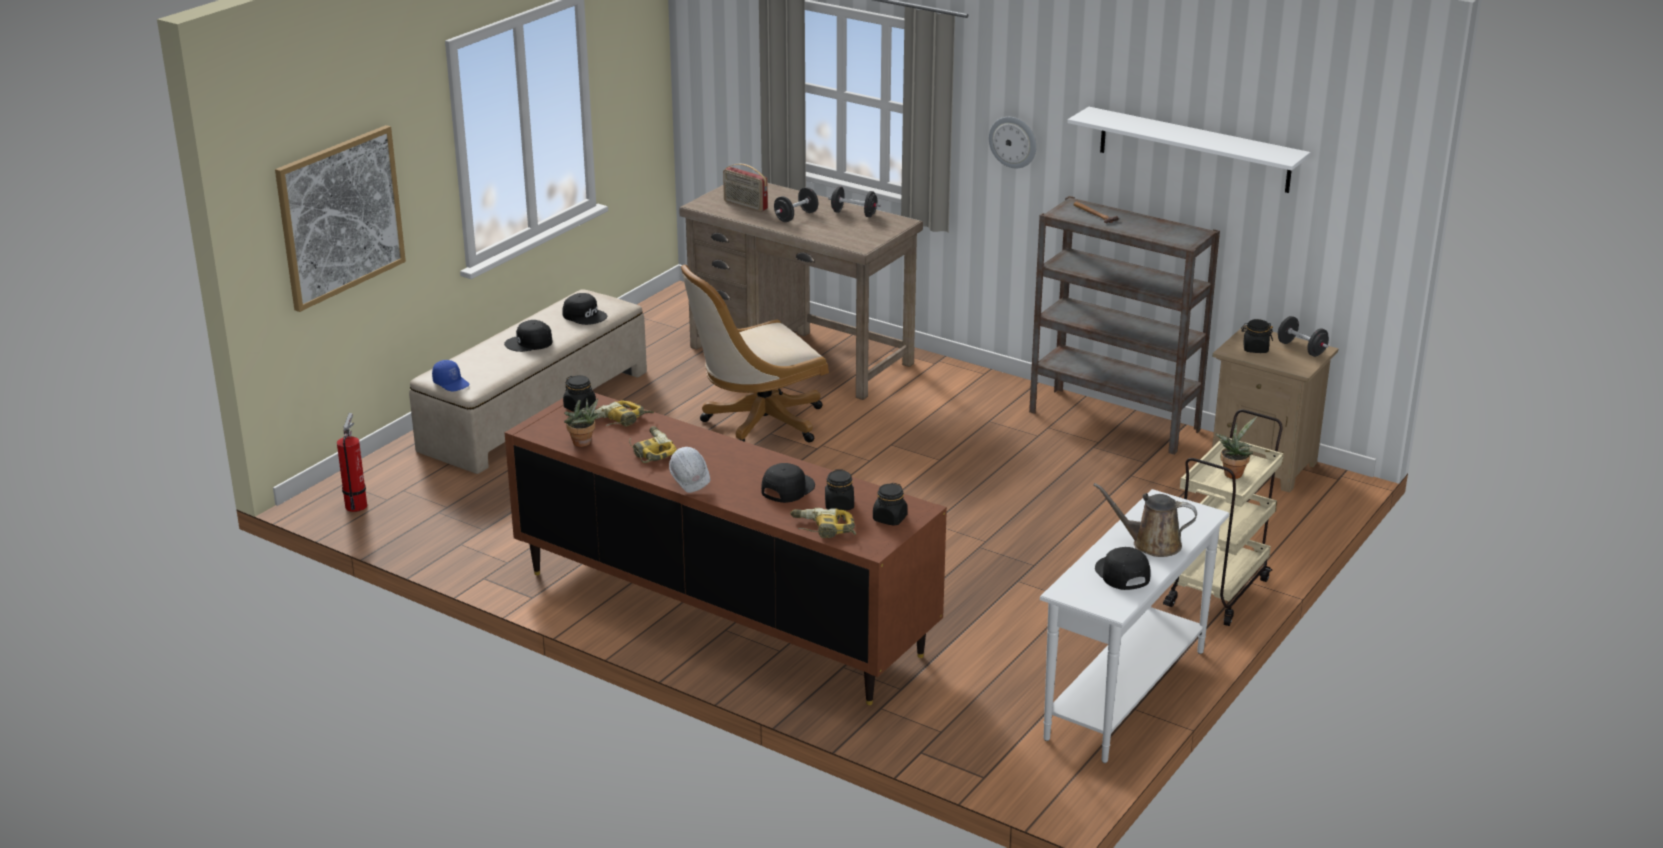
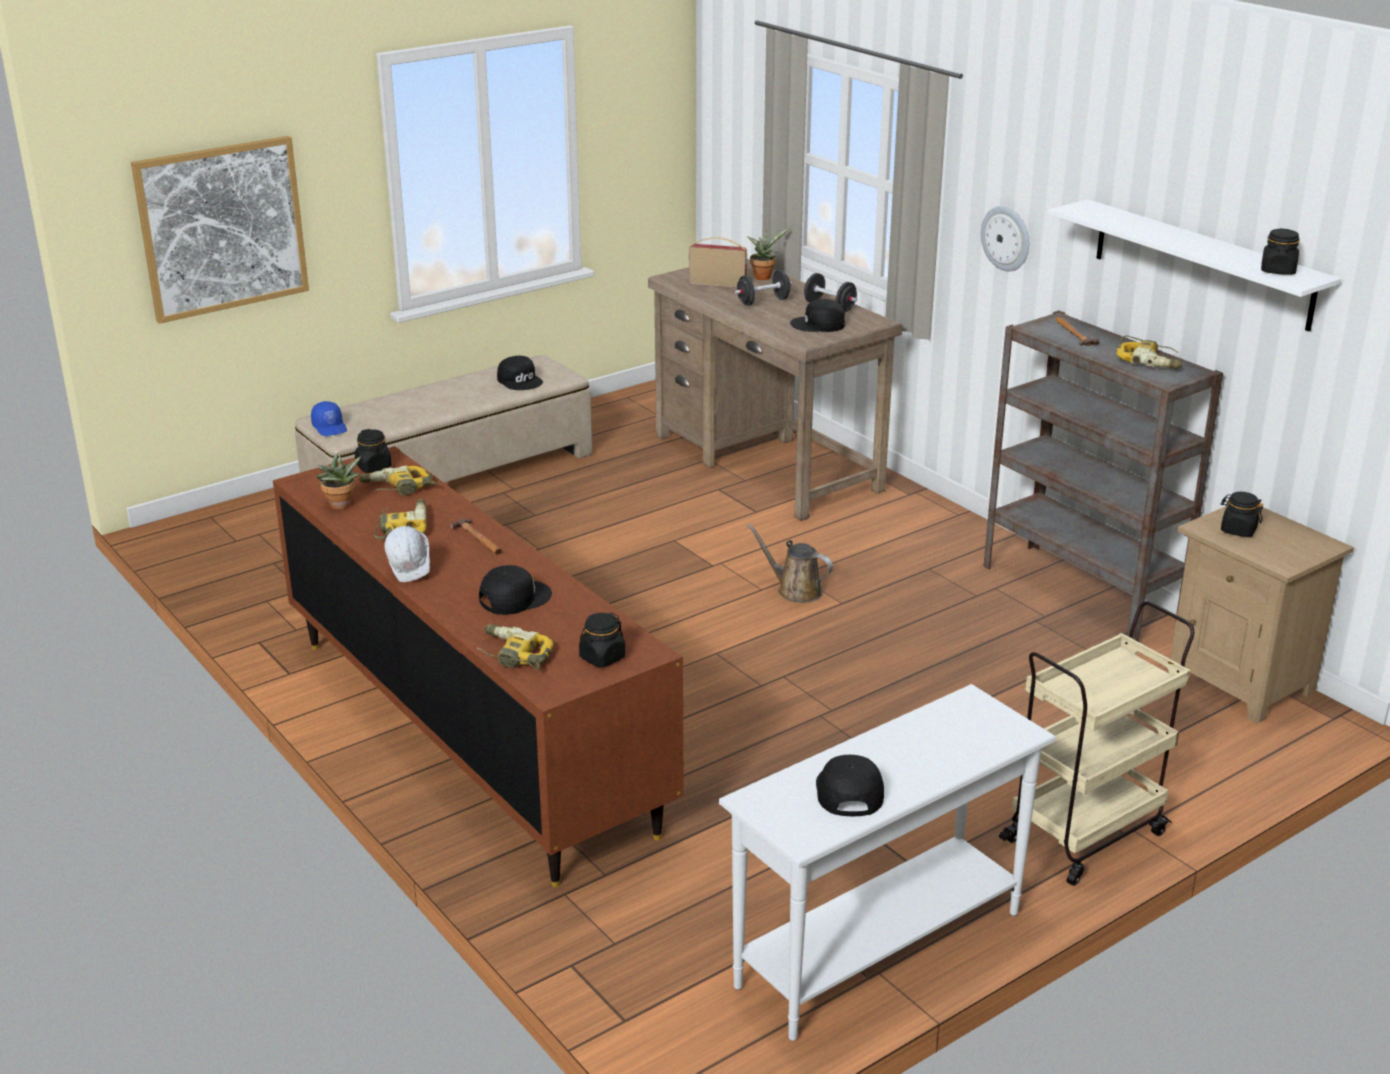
camera: 20 degrees right, 0 degrees up
fire extinguisher [337,413,367,512] -> none
black cap [504,320,552,352] -> black cap moved to [790,299,845,332]
office chair [681,264,829,442] -> none
radio [723,164,768,212] -> radio turned 135 degrees clockwise [689,237,747,287]
black jar [825,469,854,510] -> black jar moved to [1261,228,1300,275]
brown watering can [1093,483,1197,557] -> brown watering can moved to [747,524,833,603]
potted plant [1215,417,1257,479] -> potted plant moved to [747,227,790,280]
black dumbbell [1278,316,1329,357] -> none
none -> hammer [450,518,502,555]
none -> power drill [1116,336,1182,369]

